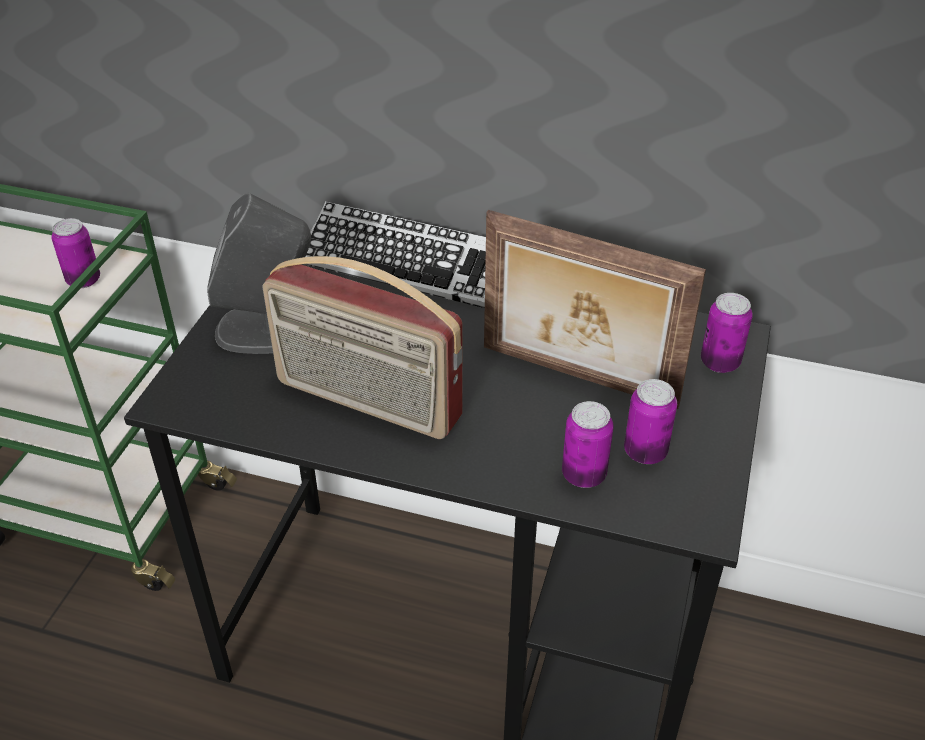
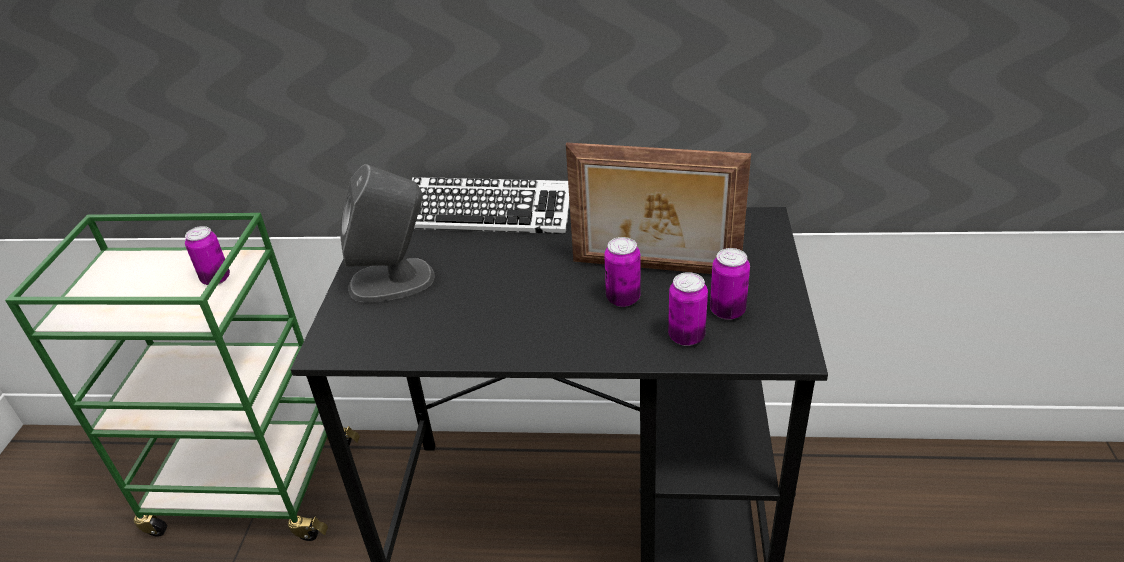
camera: 10 degrees left, 5 degrees down
radio [263,256,463,439] -> none
can [701,293,753,373] -> can moved to [604,237,641,307]

